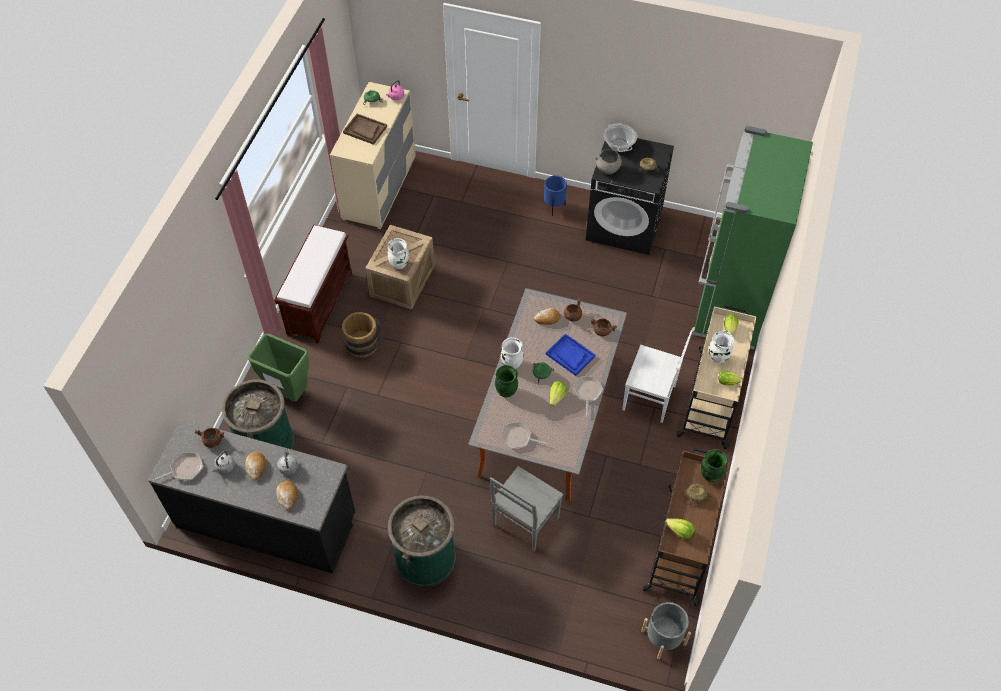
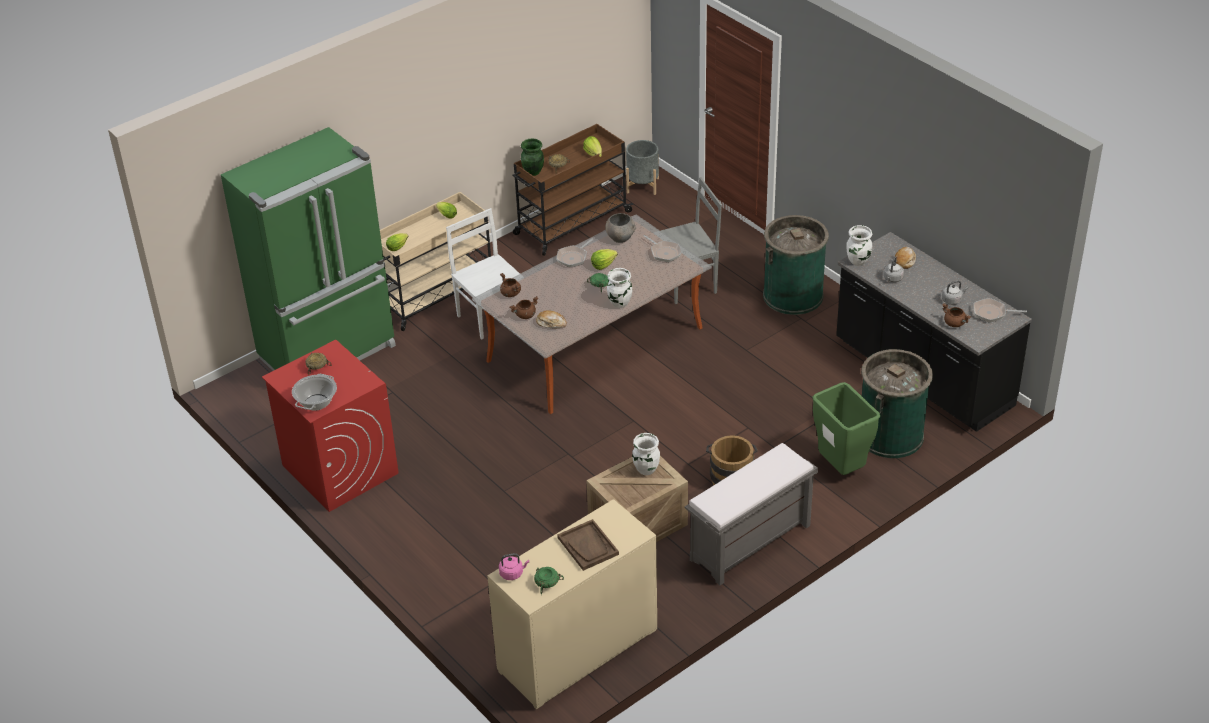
camera: 145 degrees left, 15 degrees down
bread [246,452,266,481] -> none
brown bench [274,225,352,343] -> grey bench [685,443,818,585]
green vase [495,365,518,397] -> none
blue planter [544,175,567,216] -> none
blue tray [546,334,595,376] -> none
black washing machine [586,138,674,255] -> red washing machine [262,340,399,512]
grey bowl [595,149,622,174] -> grey bowl moved to [605,213,636,243]
white vase [709,331,734,363] -> white vase moved to [846,225,872,266]

